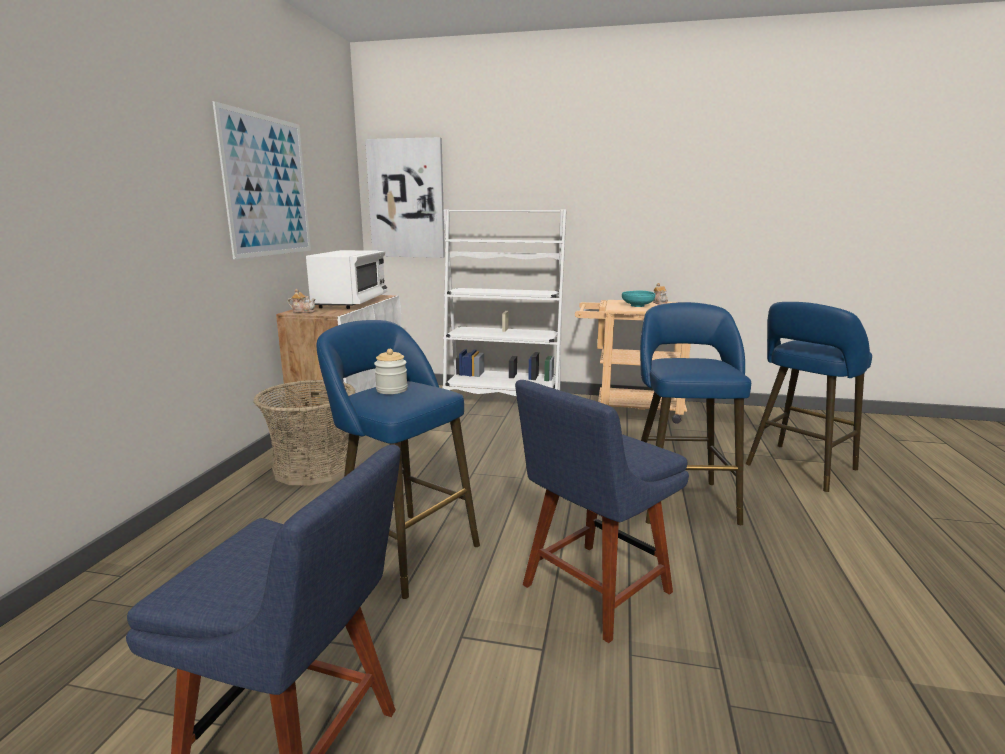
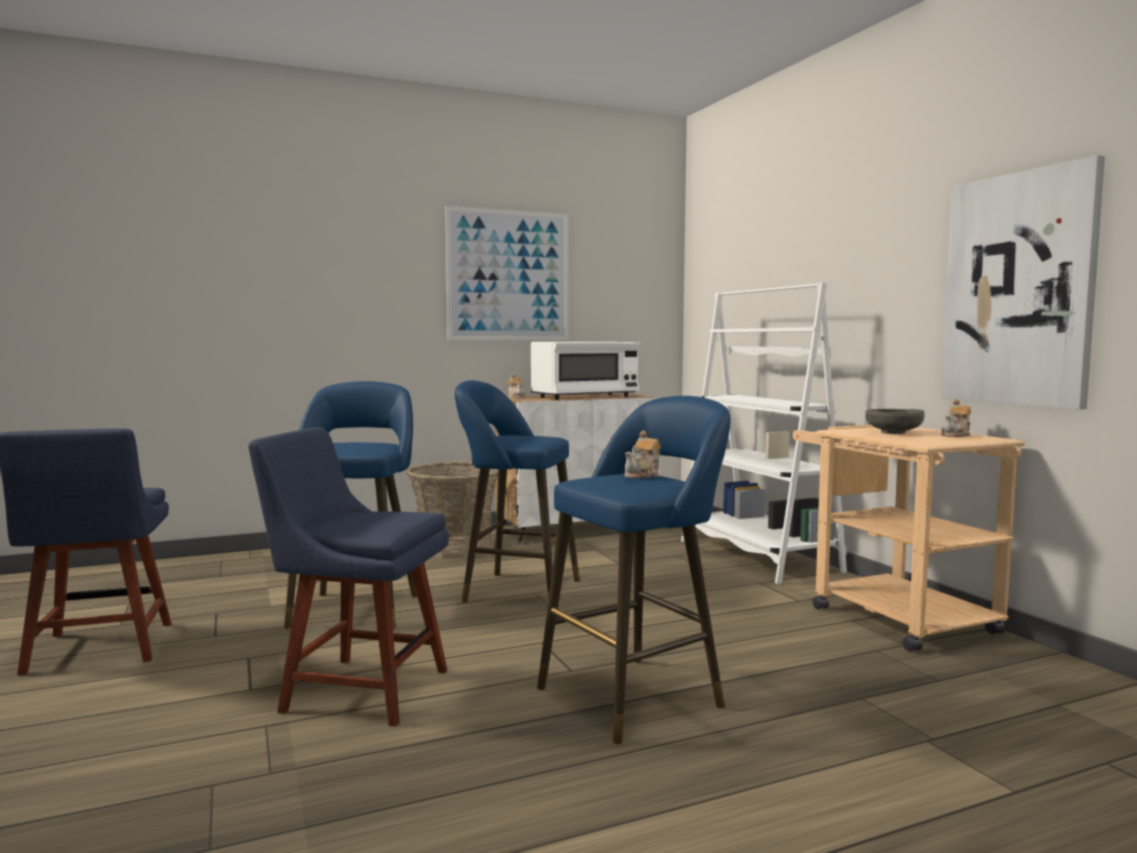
camera: 55 degrees right, 10 degrees down
picture [365,137,445,258] -> picture moved to [941,155,1105,410]
jar [374,349,408,394] -> none
turquoise bowl [622,291,655,307] -> grey bowl [865,409,924,434]
blue stool [746,302,872,492] -> blue stool moved to [455,380,580,603]
none -> teapot [624,431,661,479]

